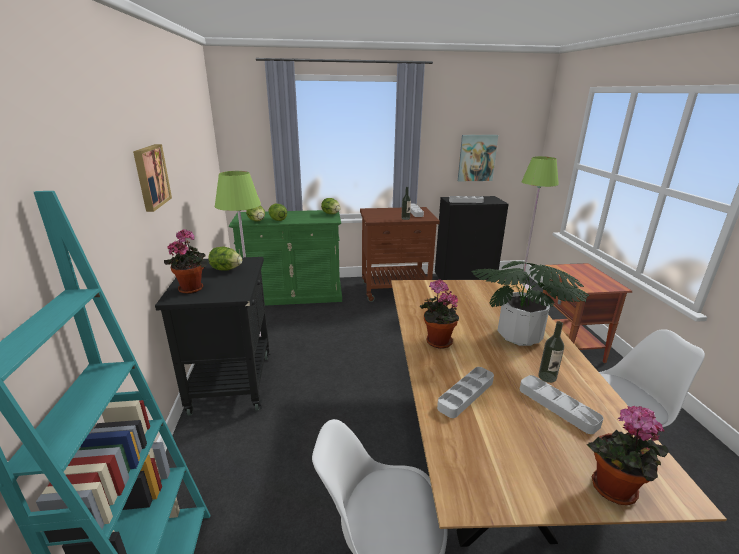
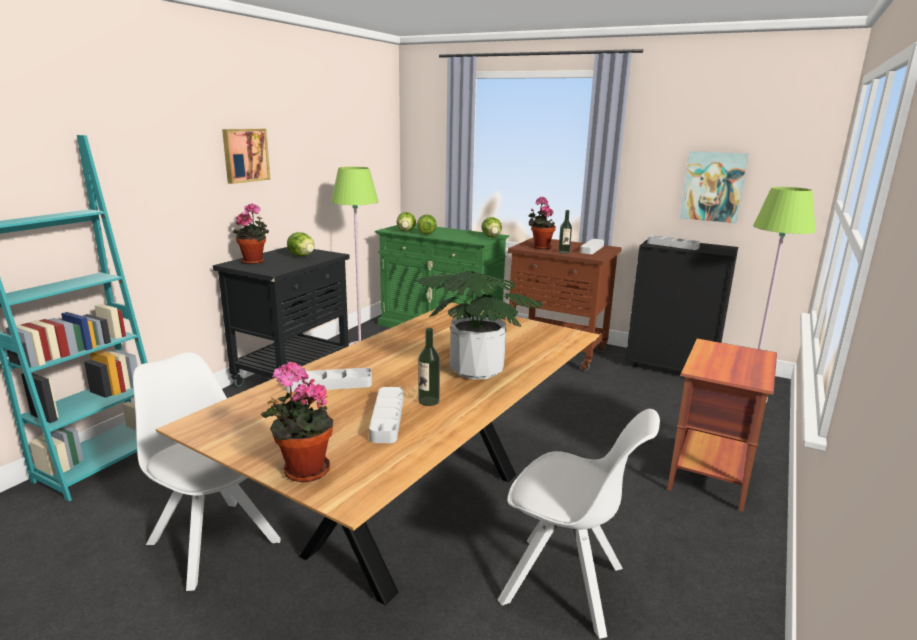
camera: 35 degrees right, 5 degrees down
potted plant [420,279,459,349] -> potted plant moved to [529,197,556,250]

